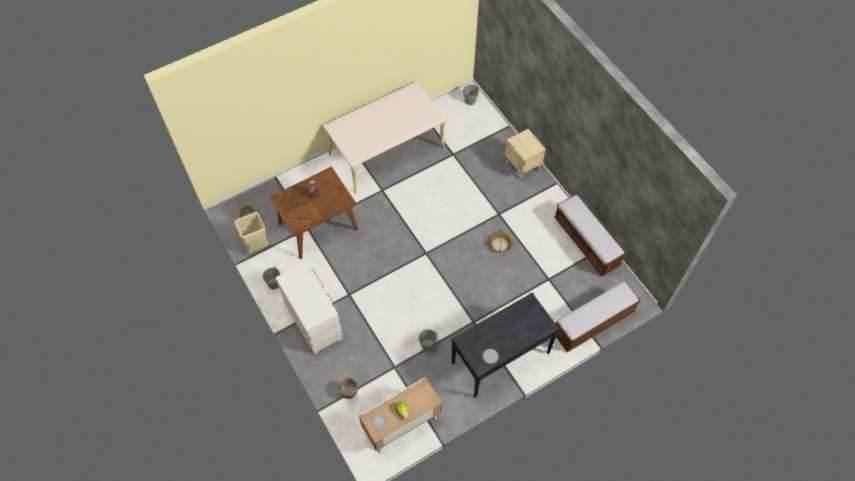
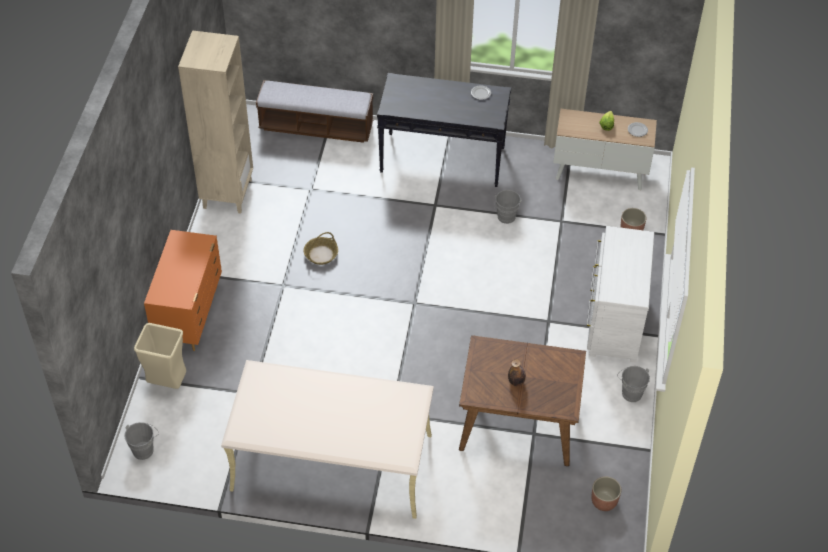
camera: 140 degrees left, 10 degrees down
beige trash can [234,212,269,253] -> beige trash can moved to [134,323,186,389]
beige nightstand [505,129,546,181] -> orange dresser [144,230,222,351]
bench [554,194,626,276] -> beige bookcase [178,30,253,214]

